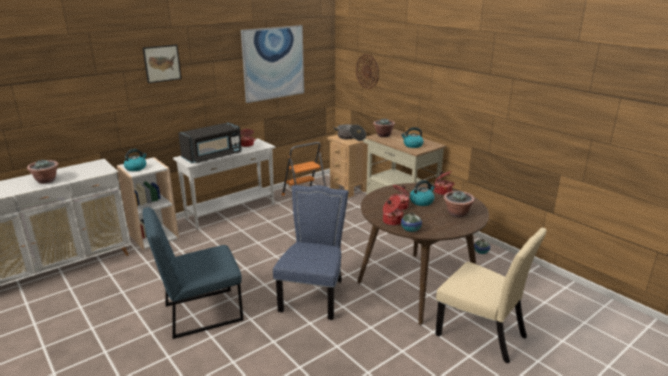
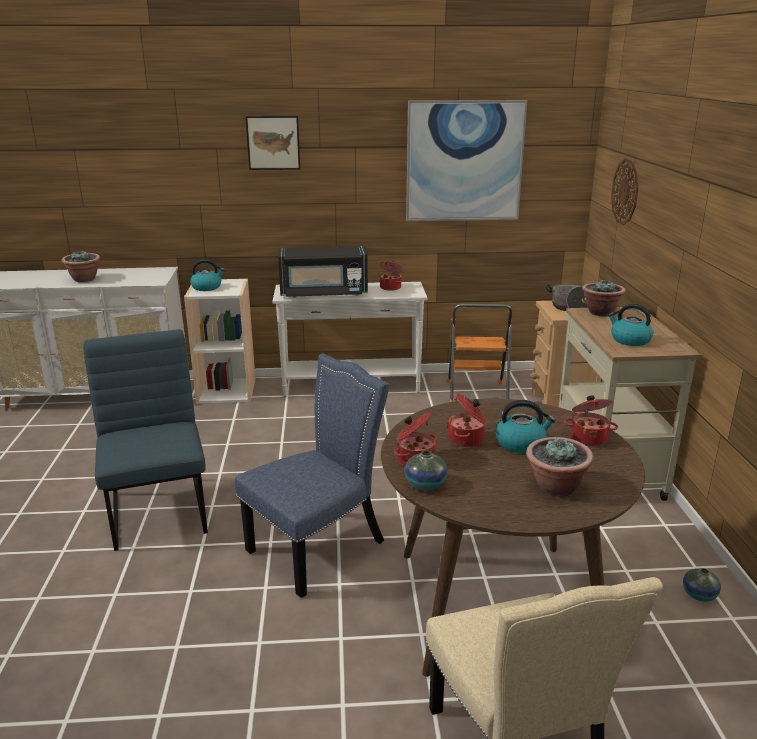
camera: 35 degrees right, 0 degrees up
blue chair [142,207,243,339] -> blue chair turned 60 degrees clockwise [83,329,208,551]

